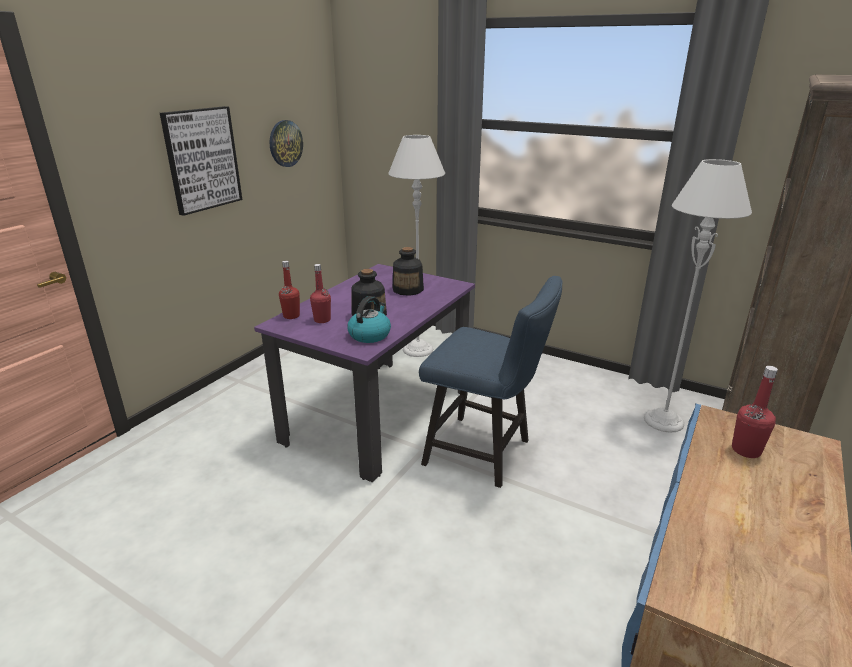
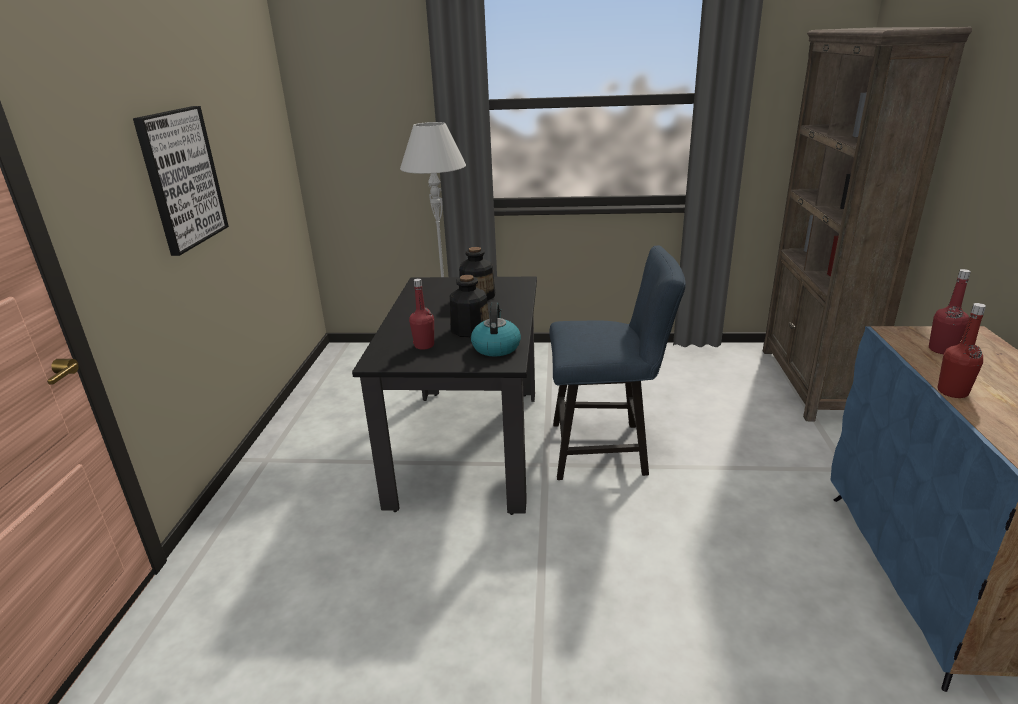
camera: 25 degrees left, 0 degrees up
purple dining table [254,264,475,483] -> black dining table [352,276,537,515]
wall clock [269,120,303,167] -> none
red bottle [279,261,300,319] -> red bottle moved to [937,303,986,398]
grey floor lamp [644,159,752,433] -> none

